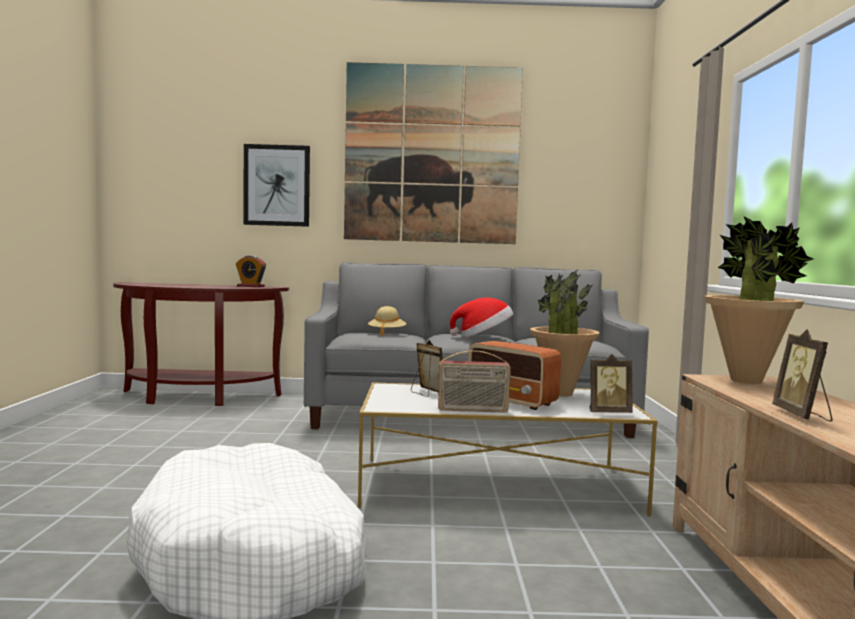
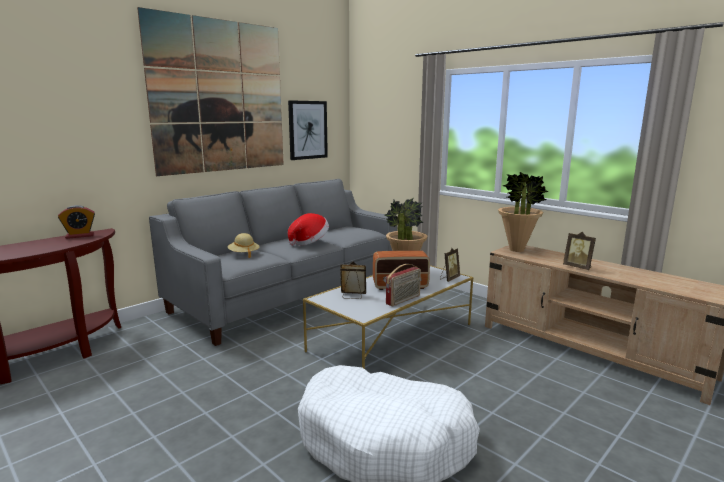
camera: 45 degrees left, 10 degrees up
picture [244,144,310,227] -> picture moved to [288,100,328,160]

